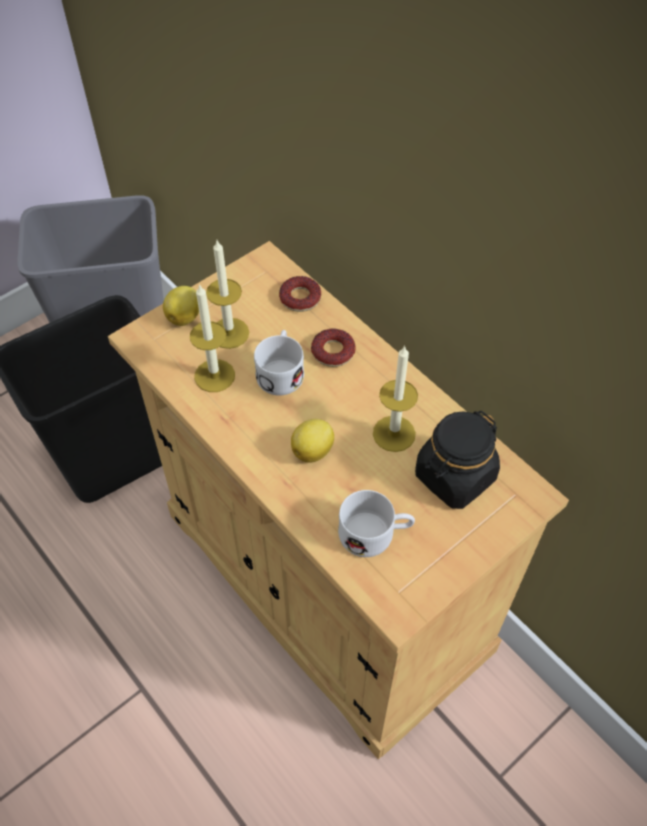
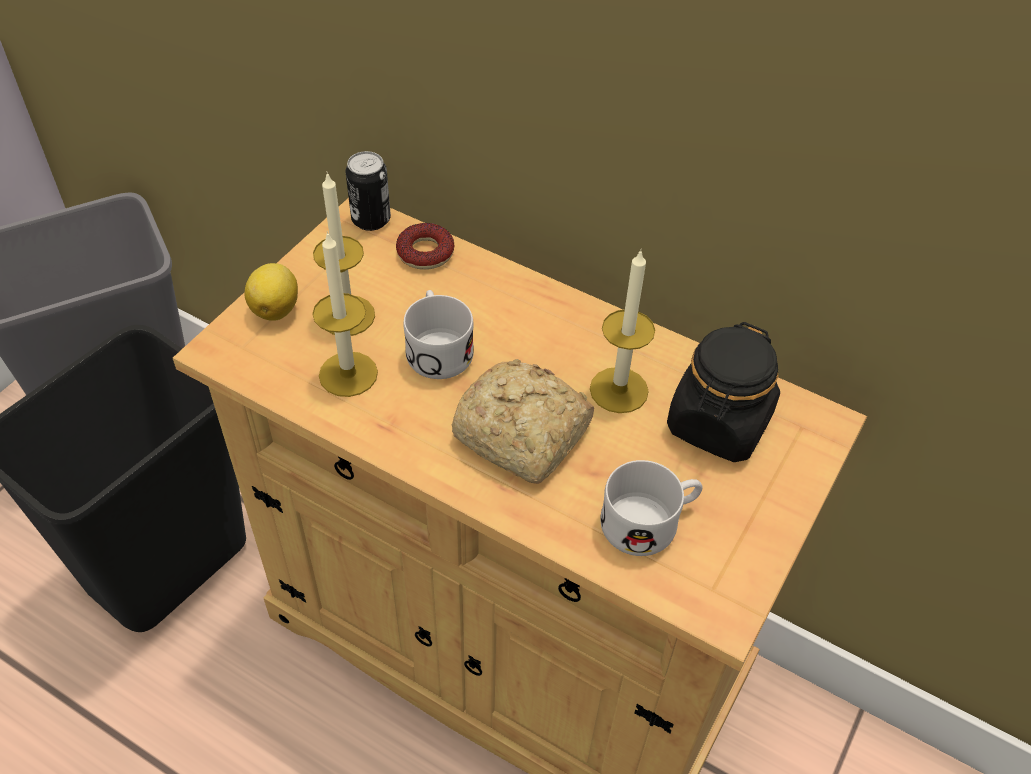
camera: 20 degrees left, 5 degrees down
lemon [291,419,334,463] -> bread [452,359,594,484]
donut [311,329,356,367] -> none
none -> can [345,151,391,231]

